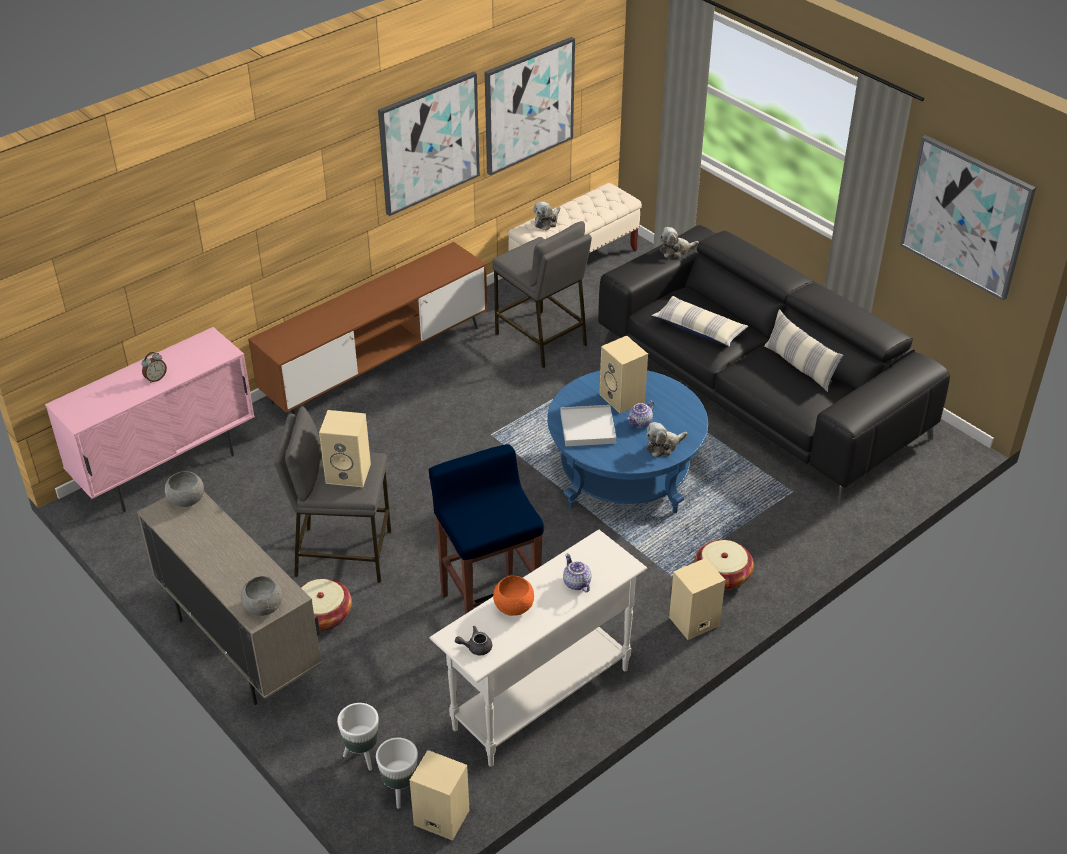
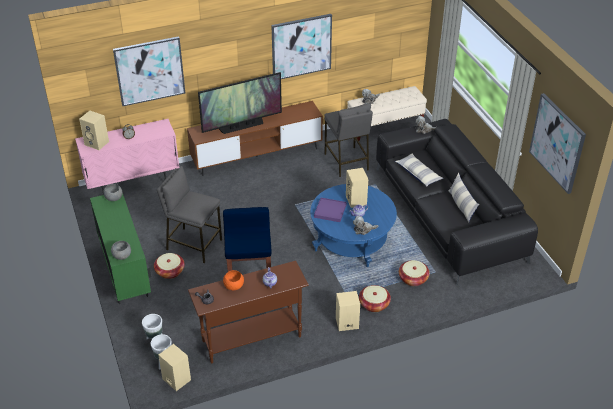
camera: 20 degrees right, 0 degrees up
beige cabinet [137,492,322,705] -> green cabinet [90,193,151,304]
beige speaker [319,410,371,487] -> beige speaker moved to [79,111,109,150]
white console table [430,529,647,767] -> brown console table [188,261,309,363]
picture [485,37,575,175] -> picture moved to [113,36,185,106]
white tray [560,405,616,446] -> purple tray [314,198,347,222]
none -> television [198,72,282,134]
none -> basket [399,260,430,286]

